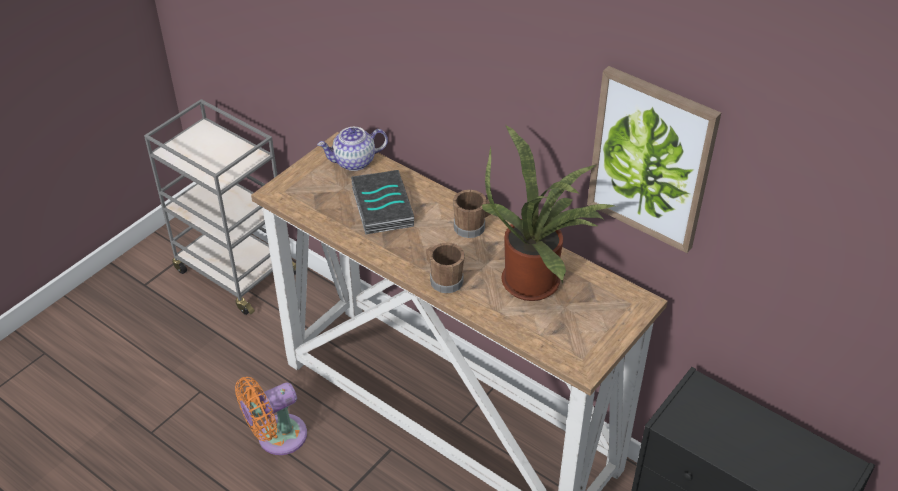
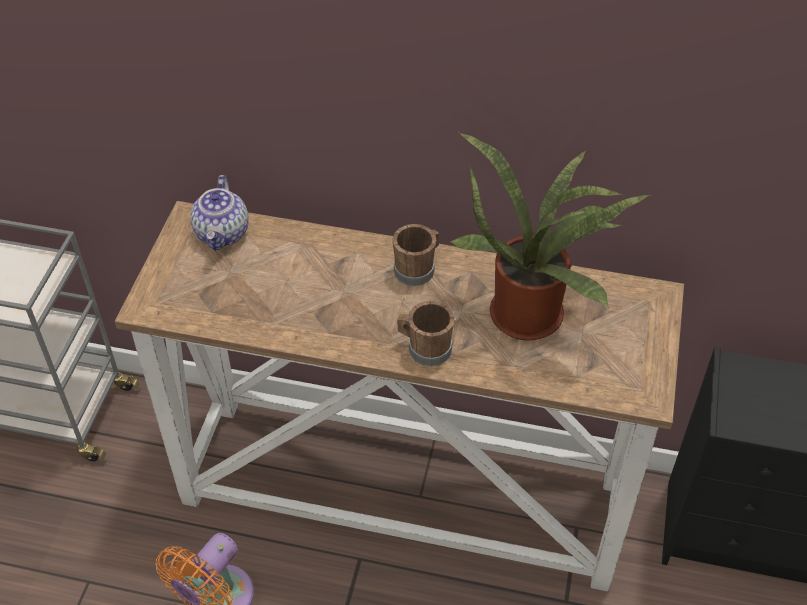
camera: 25 degrees left, 5 degrees up
teapot [317,127,388,171] -> teapot turned 45 degrees counterclockwise [191,175,249,251]
book [351,170,414,235] -> none
picture [587,66,721,253] -> none

